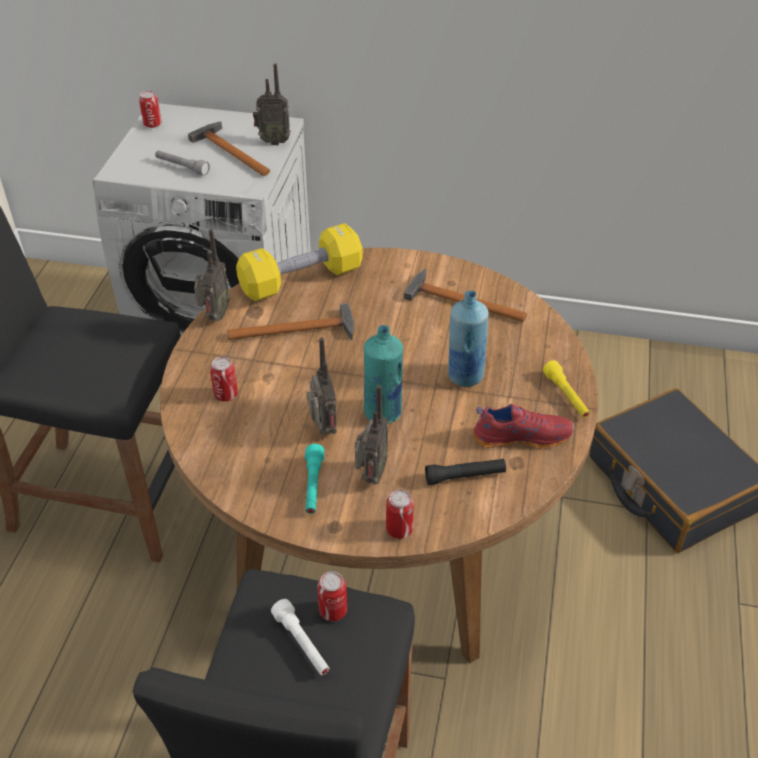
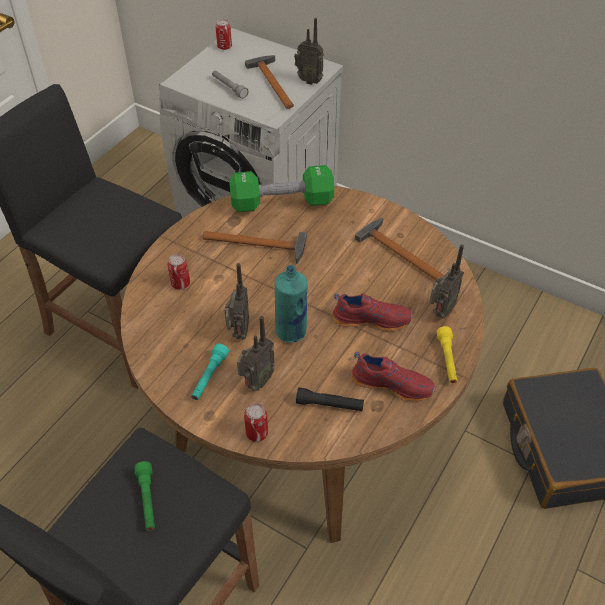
camera: 20 degrees right, 5 degrees up
radio [194,229,229,321] -> radio moved to [429,245,464,319]
yellow dumbbell [236,223,363,301] -> green dumbbell [229,165,334,212]
white flashlight [271,599,329,675] -> green flashlight [135,461,155,531]
can [317,571,347,621] -> none
blue bottle [448,290,489,387] -> red shoe [332,294,413,331]

